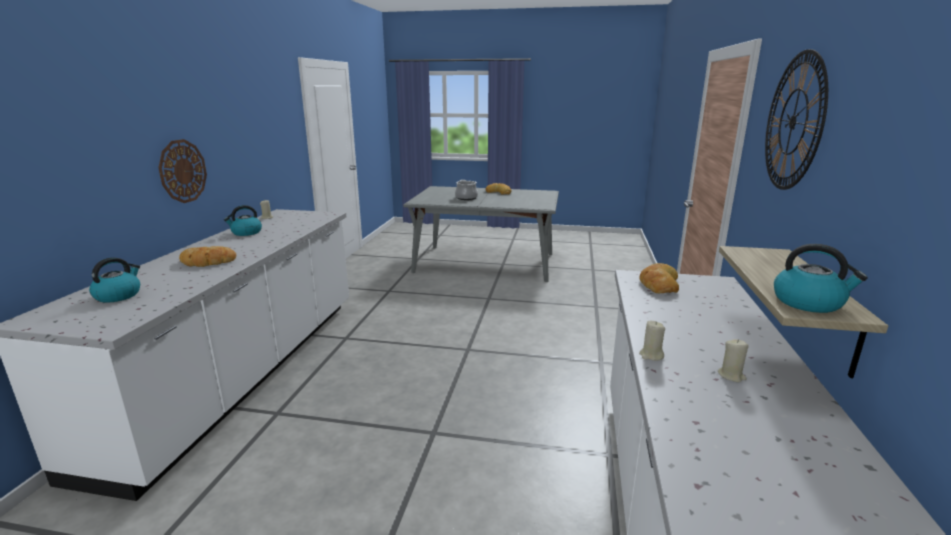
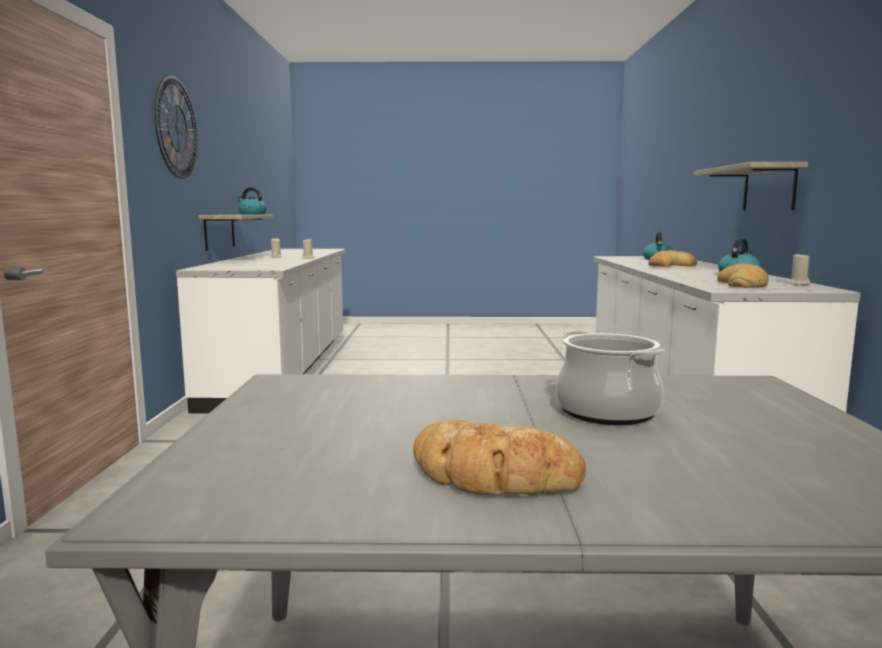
camera: 170 degrees right, 10 degrees down
wall clock [158,139,207,203] -> shelf [694,162,808,211]
bread [640,263,679,293] -> bread moved to [717,263,769,288]

